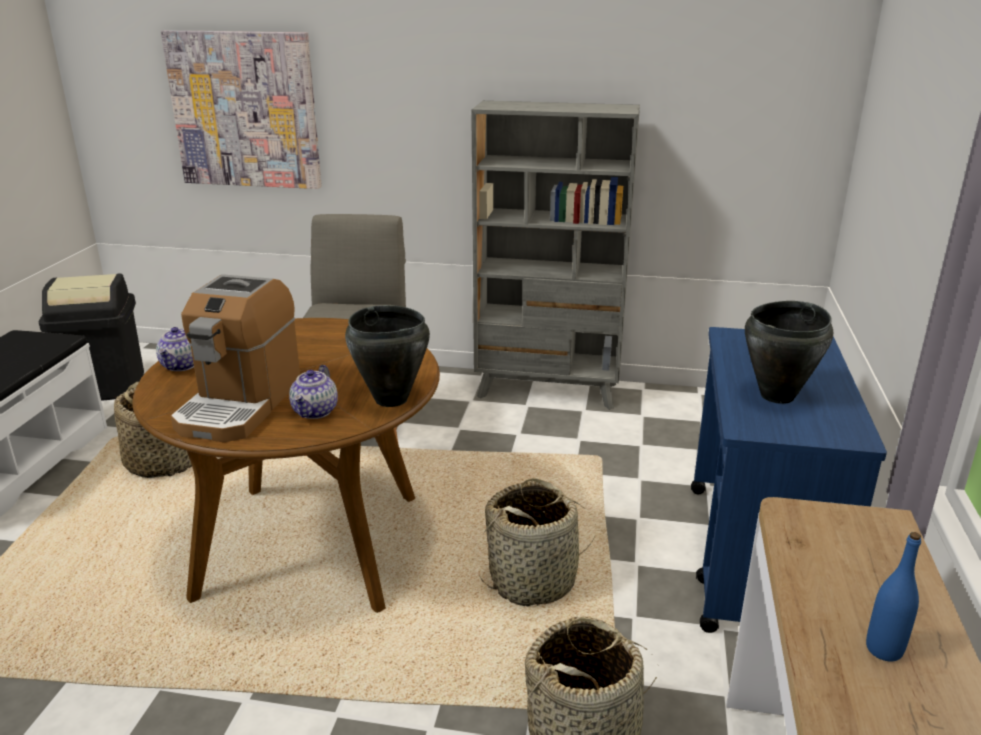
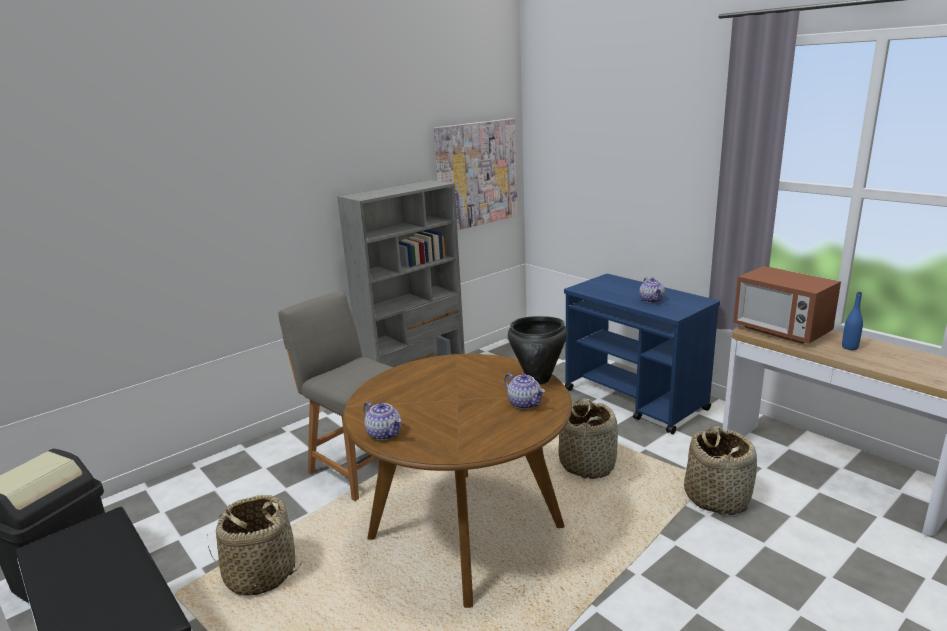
camera: 50 degrees left, 5 degrees down
picture [161,30,322,189] -> picture moved to [434,118,517,230]
coffee machine [171,274,300,442] -> none
black cooking pot [745,301,833,404] -> teapot [639,277,665,303]
none -> microwave [733,266,841,344]

